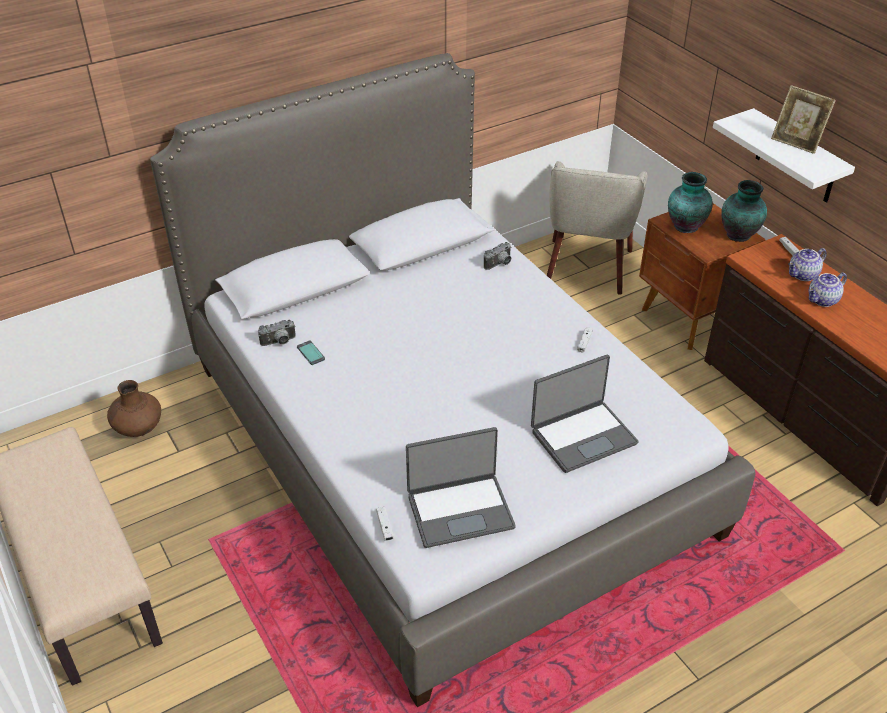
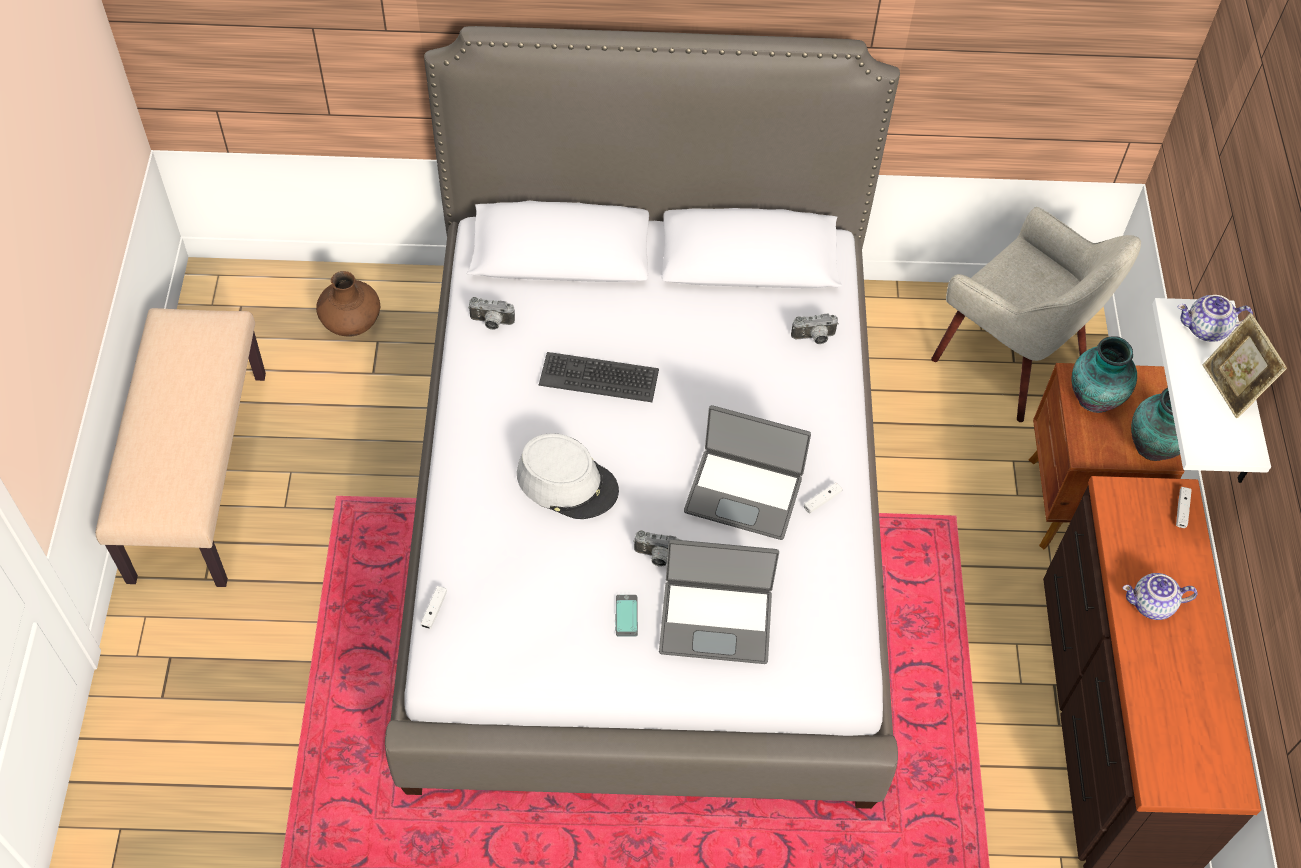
camera: 30 degrees right, 15 degrees up
phone [297,341,325,365] -> phone moved to [615,595,638,636]
laptop [406,427,516,548] -> laptop moved to [684,405,811,540]
beige armchair [547,161,648,295] -> beige armchair turned 90 degrees counterclockwise [931,207,1141,422]
teapot [788,248,827,281] -> teapot moved to [1177,295,1253,342]
none -> grey hat [517,433,619,519]
none -> keyboard [539,352,659,402]
none -> camera [633,530,681,567]

